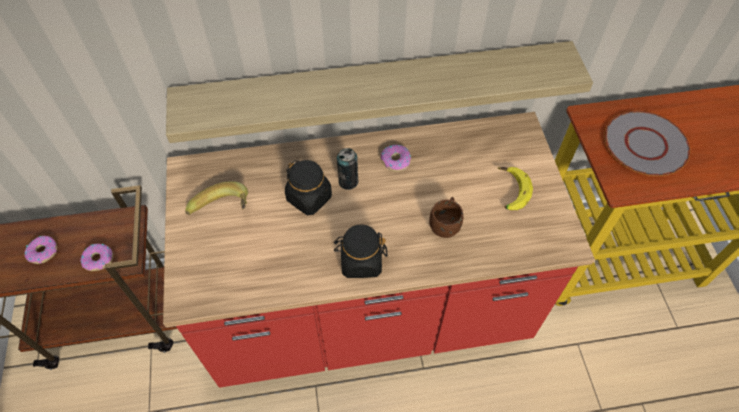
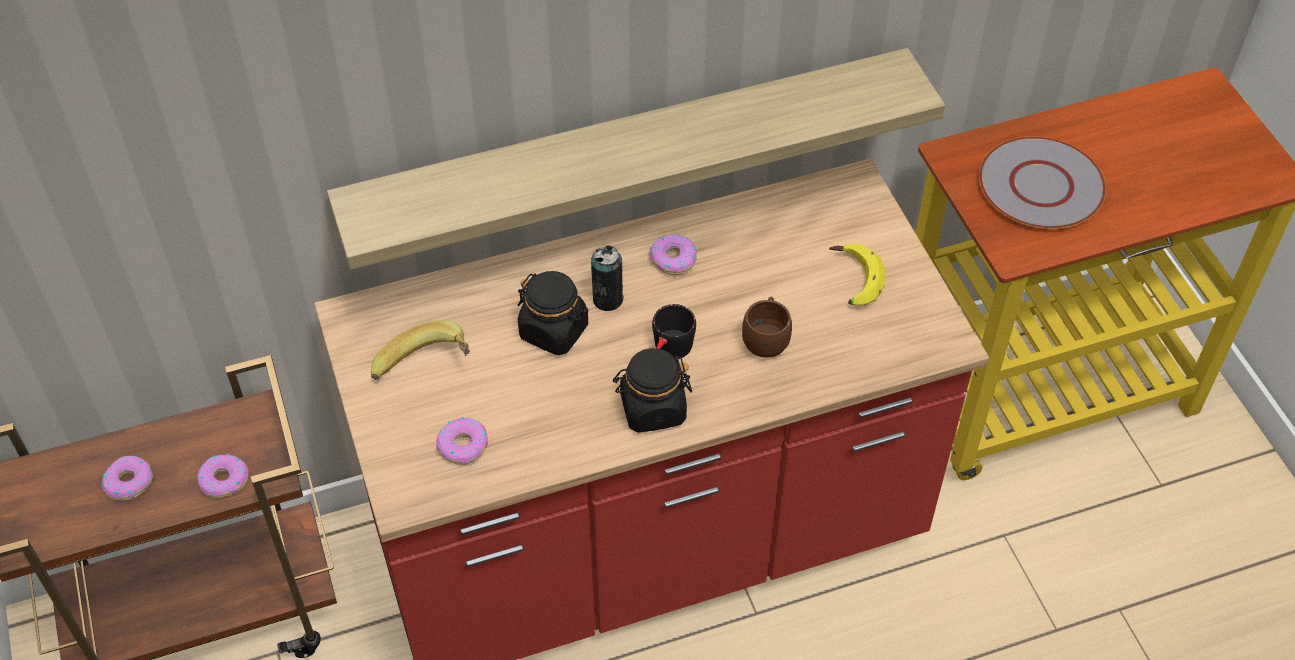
camera: 10 degrees left, 5 degrees down
none -> donut [436,417,488,465]
none -> black mug [652,304,696,358]

